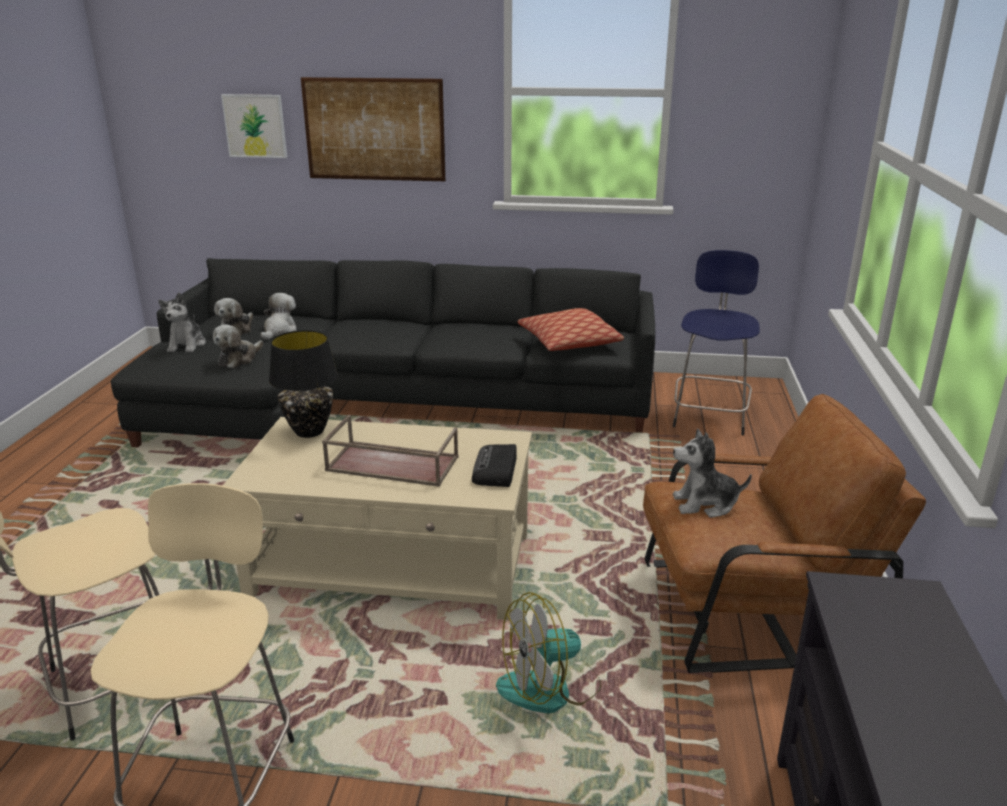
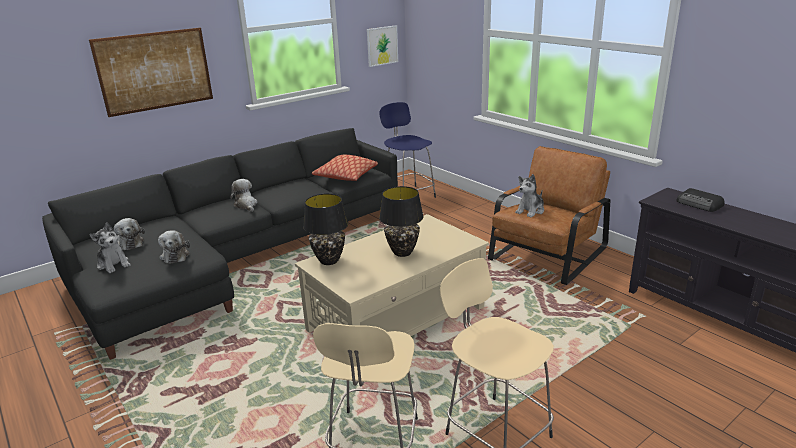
camera: 45 degrees left, 0 degrees up
picture [221,94,287,158] -> picture moved to [367,25,398,67]
plush toy [260,293,297,340] -> plush toy moved to [230,179,257,211]
brown tray [322,415,459,487] -> black table lamp [379,186,424,257]
radio [472,444,517,487] -> radio moved to [676,188,725,212]
fan [496,592,601,713] -> none

